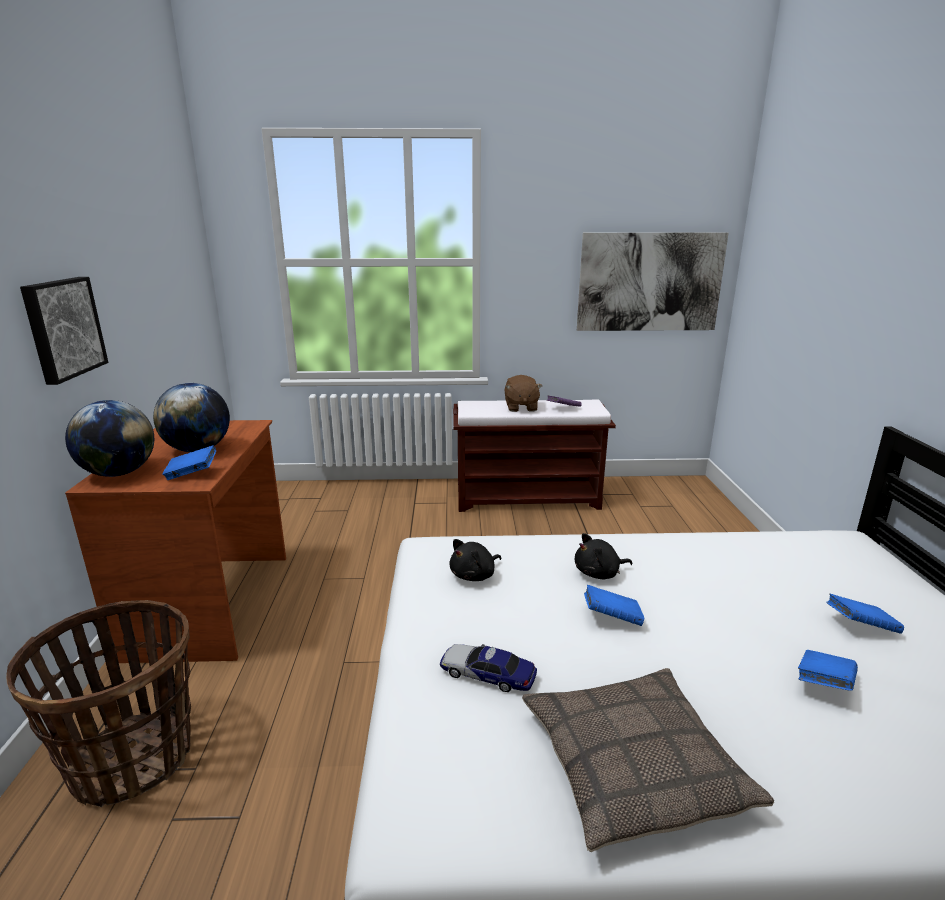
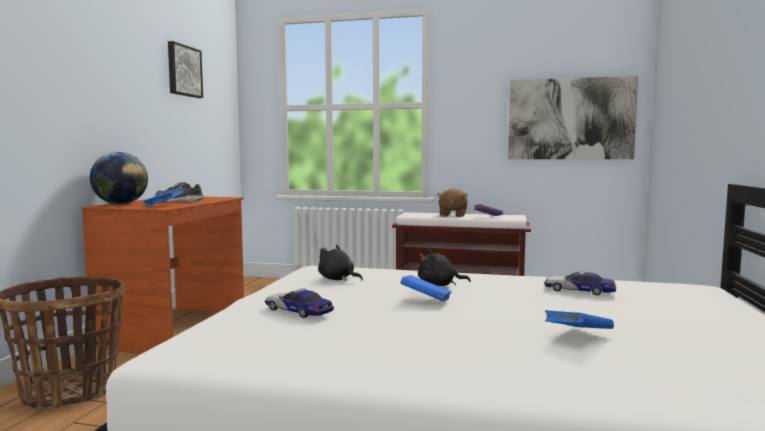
camera: 15 degrees right, 15 degrees down
picture [20,277,109,385] -> picture moved to [168,41,203,98]
globe [153,383,230,452] -> shoe [155,182,204,202]
black plush toy [449,539,502,581] -> black plush toy turned 60 degrees clockwise [318,245,363,281]
pillow [522,668,774,852] -> none
blue book [827,594,904,634] -> none
none -> toy car [544,271,616,295]

